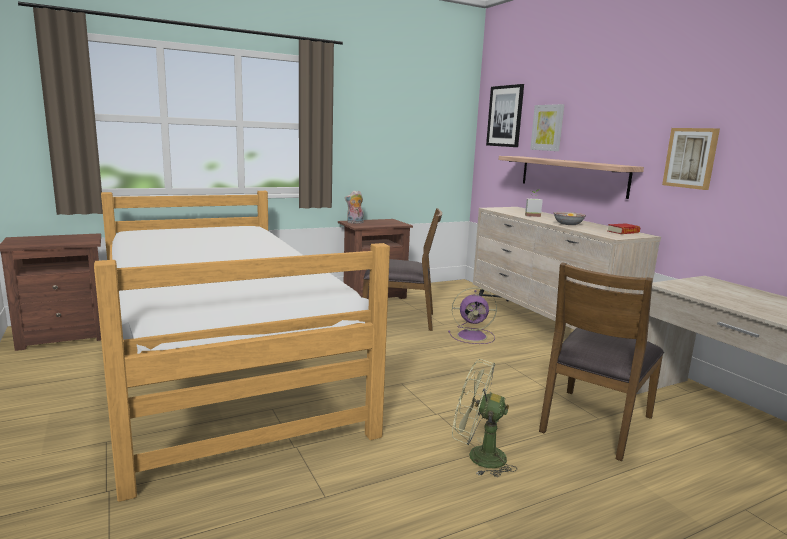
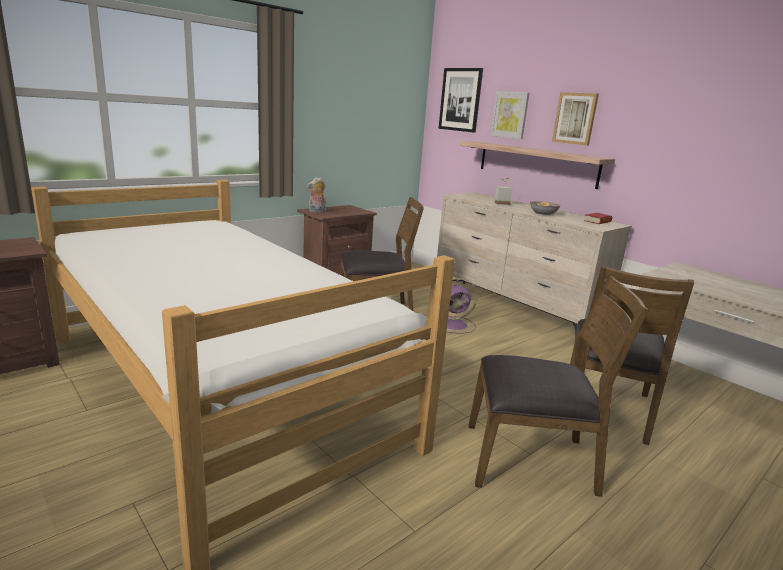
camera: 15 degrees left, 5 degrees up
green fan [452,359,517,477] -> brown chair [469,276,649,497]
picture [662,128,720,190] -> picture moved to [552,92,599,145]

